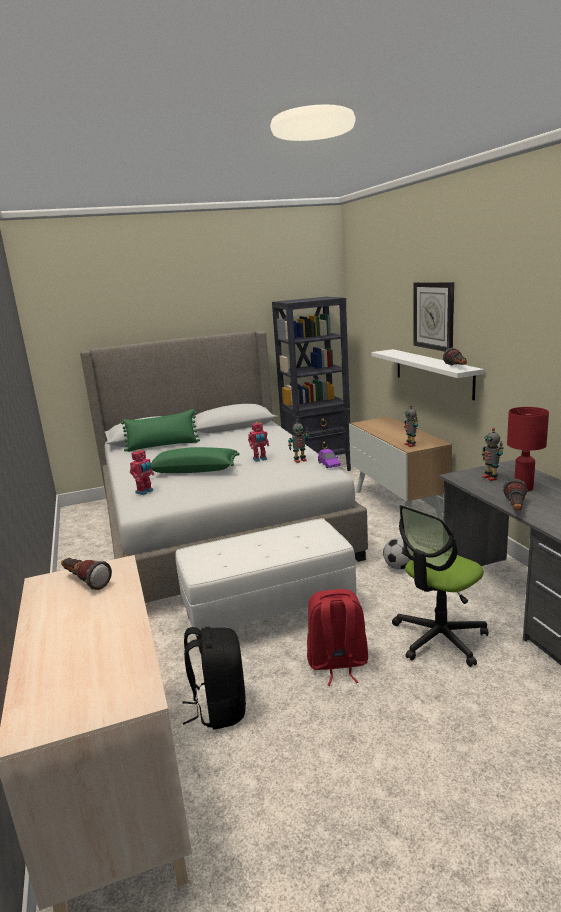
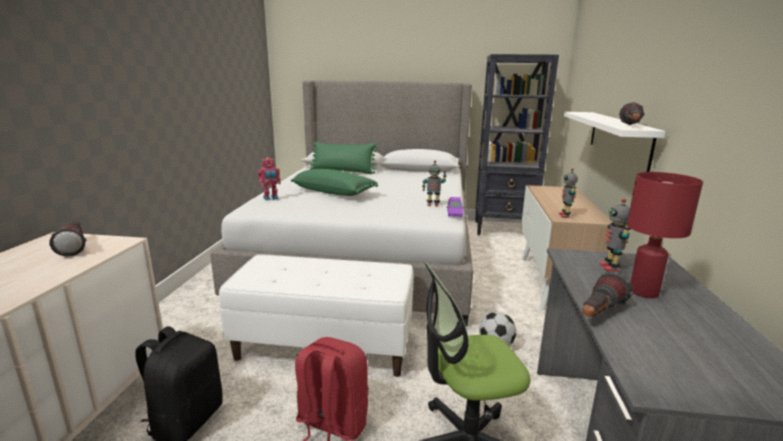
camera: 25 degrees right, 0 degrees up
toy robot [248,422,269,462] -> none
wall clock [413,282,454,352] -> none

